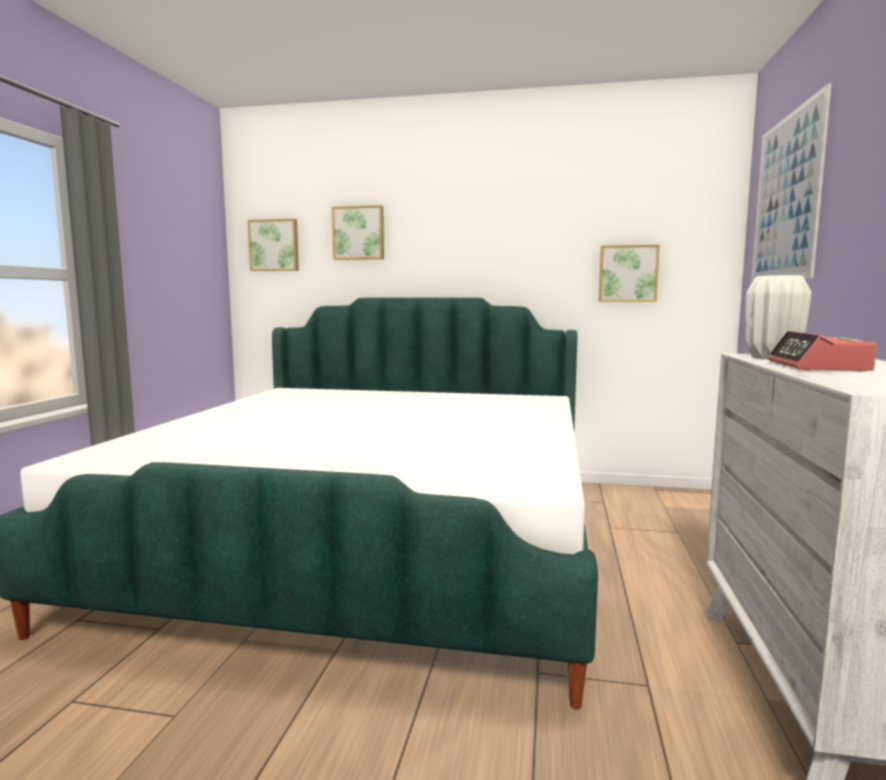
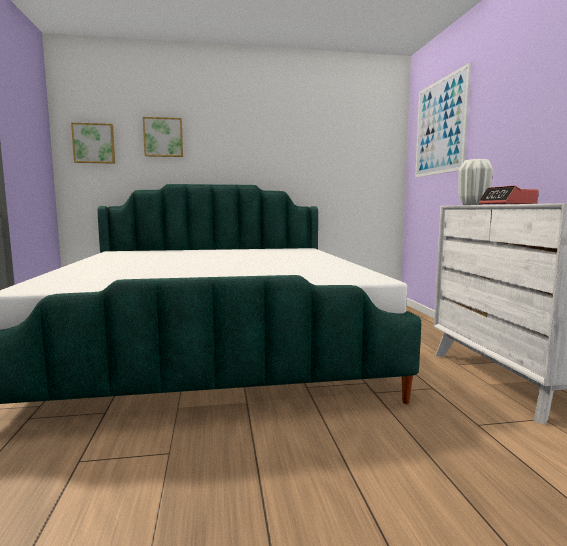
camera: 20 degrees left, 0 degrees up
picture [599,245,660,302] -> none

